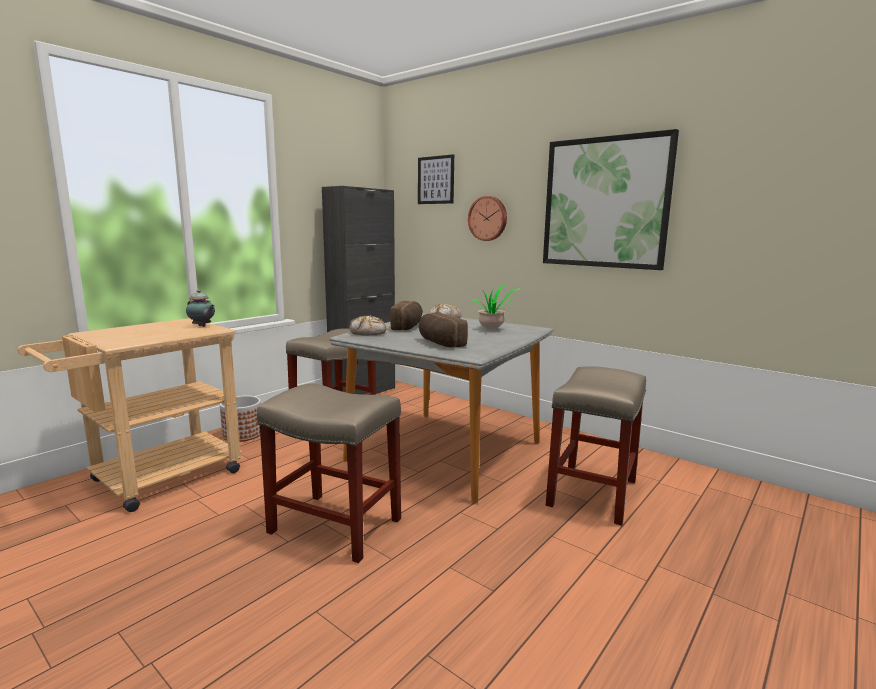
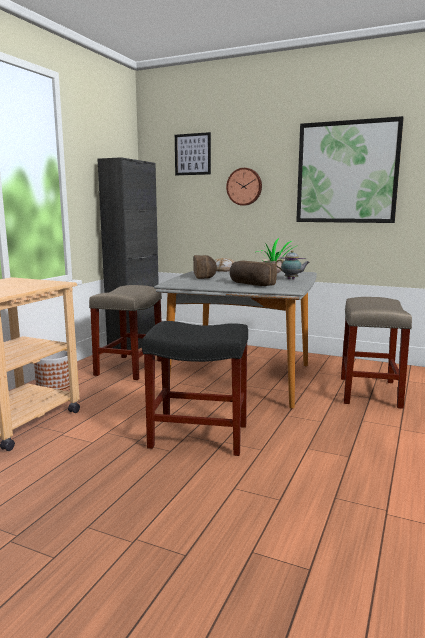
camera: 15 degrees left, 0 degrees up
teapot [186,290,215,327] -> teapot moved to [275,250,310,279]
beige stool [257,383,401,563] -> black stool [142,321,248,456]
bread [350,315,386,335] -> none

